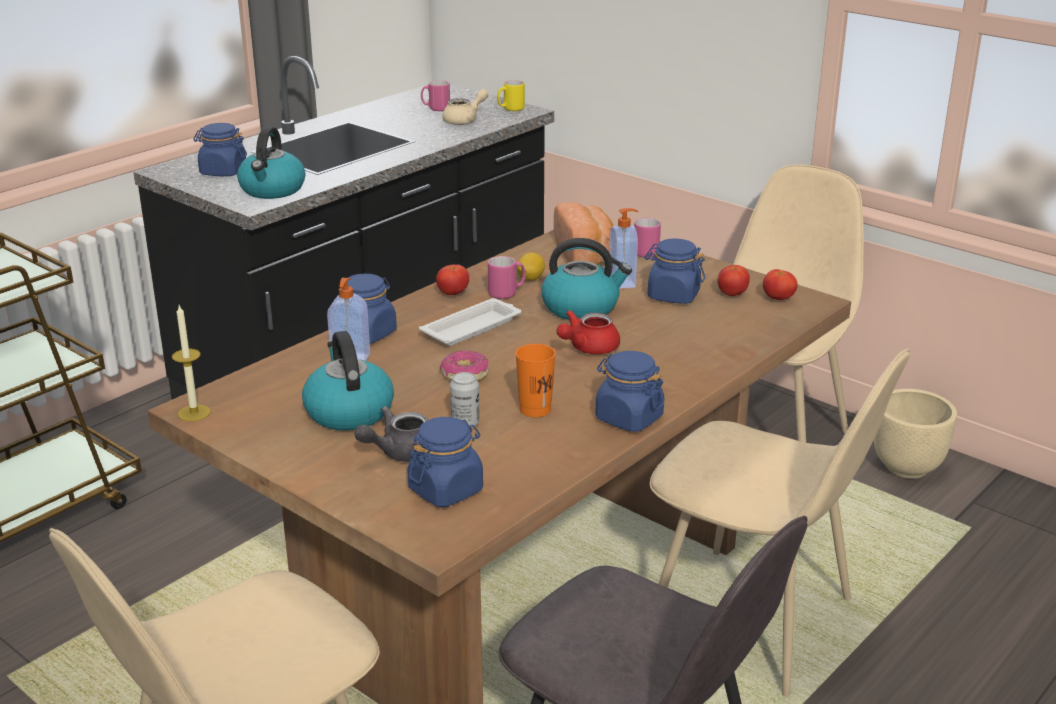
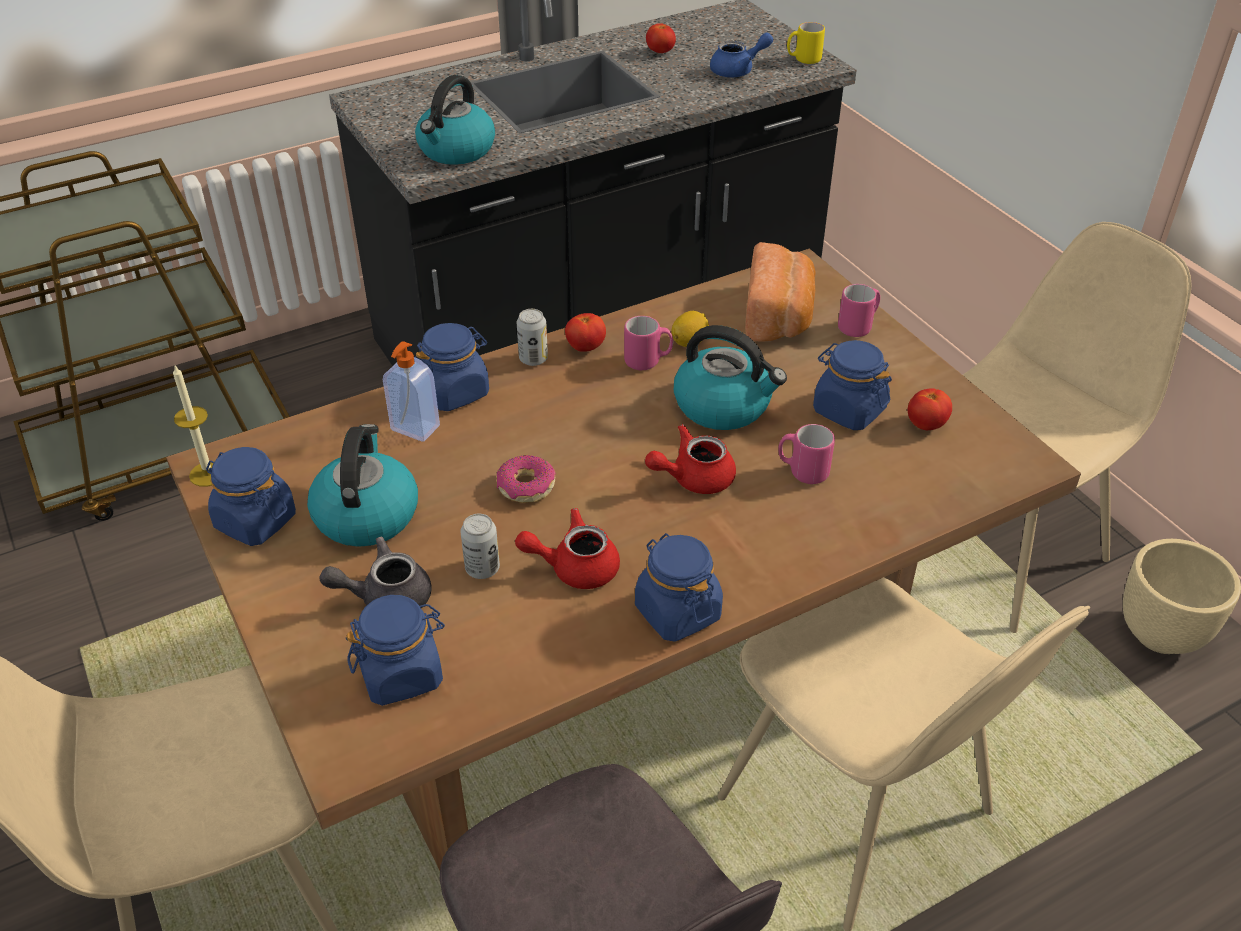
camera: 20 degrees right, 15 degrees up
blue jar [193,123,247,176] -> blue jar moved to [206,447,296,546]
white tray [419,298,521,346] -> none
pink mug [421,80,450,111] -> pink mug moved to [778,424,835,484]
beige teapot [442,89,488,125] -> blue teapot [710,32,773,77]
orange cup [516,344,556,417] -> red teapot [515,508,620,589]
soap dispenser [609,208,638,289] -> none
tomato [763,269,798,300] -> tomato moved to [646,23,676,53]
none -> can [517,309,548,366]

